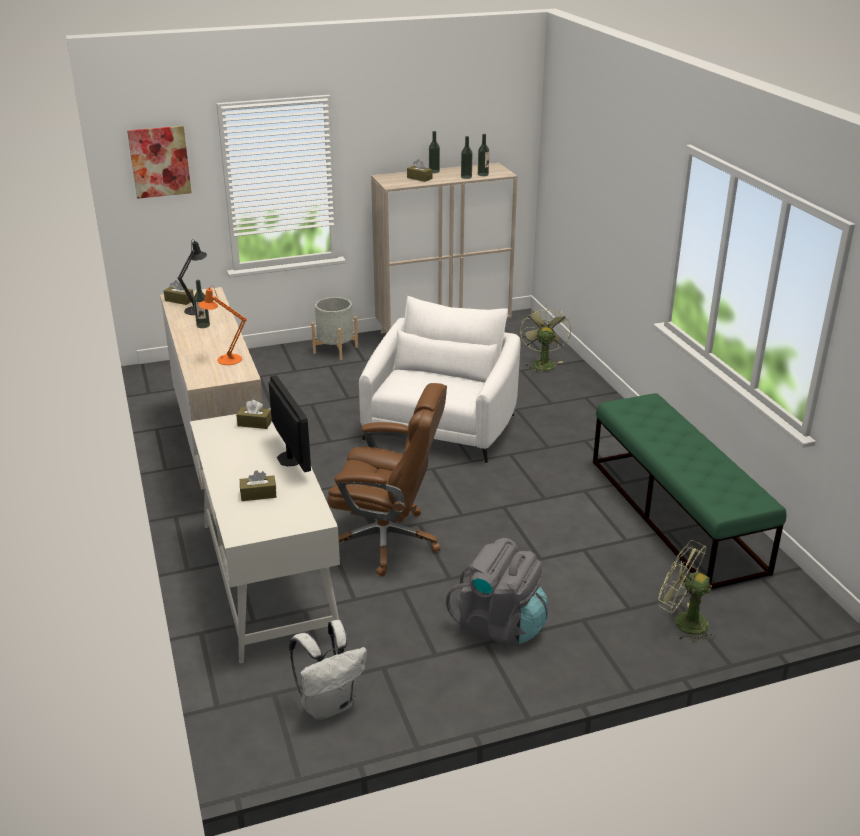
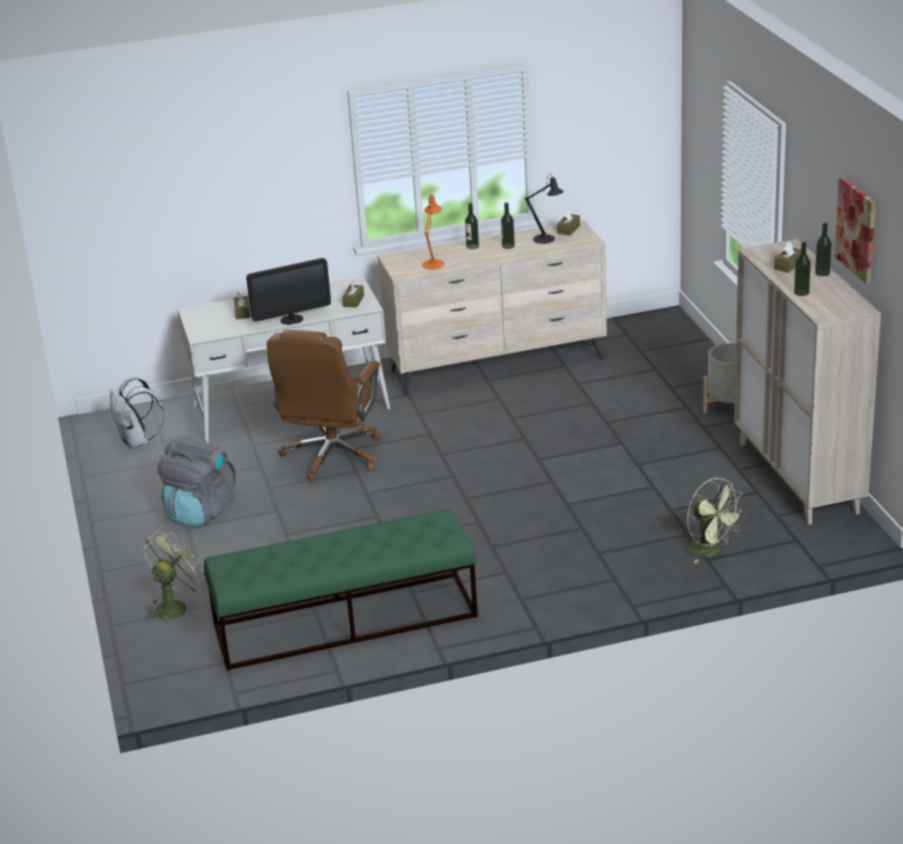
camera: 95 degrees right, 0 degrees up
picture [127,126,192,199] -> picture moved to [835,177,876,284]
white armchair [359,296,521,464] -> none
bottle [478,134,489,176] -> bottle moved to [465,203,479,249]
green fan [520,305,571,374] -> green fan turned 45 degrees clockwise [687,478,745,564]

